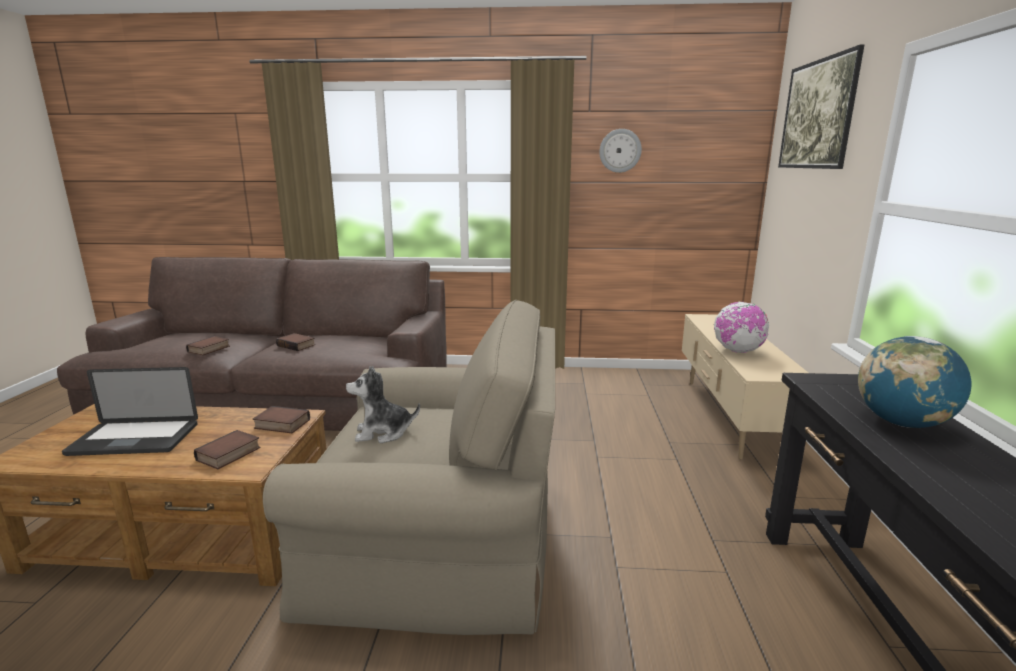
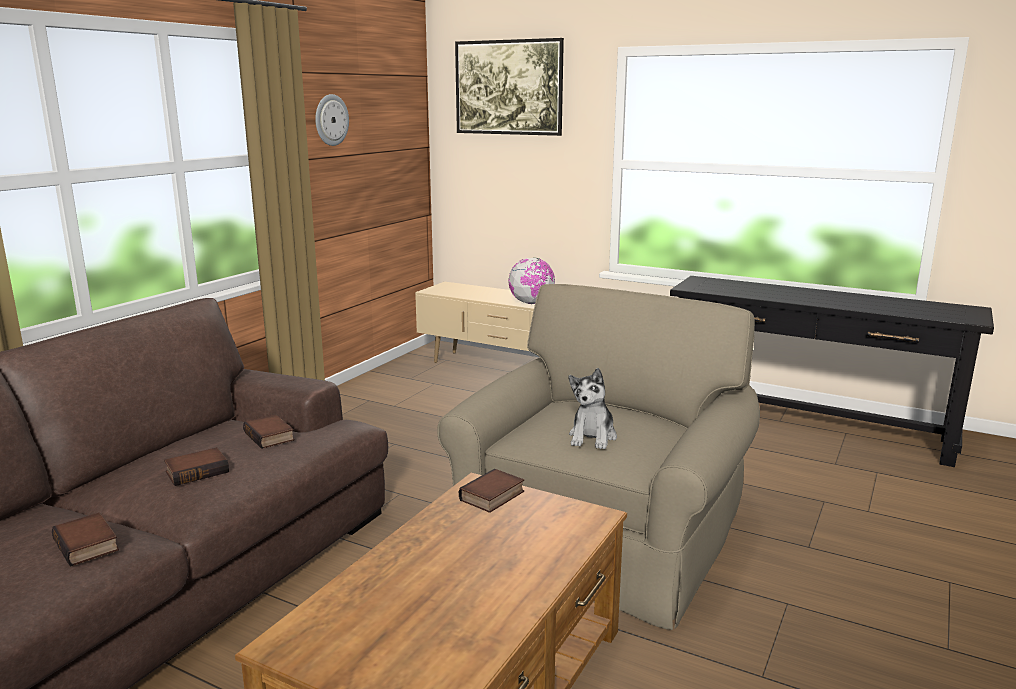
camera: 65 degrees left, 0 degrees up
laptop [62,367,198,456] -> none
book [194,430,260,469] -> book moved to [243,414,294,449]
globe [858,336,972,428] -> none

